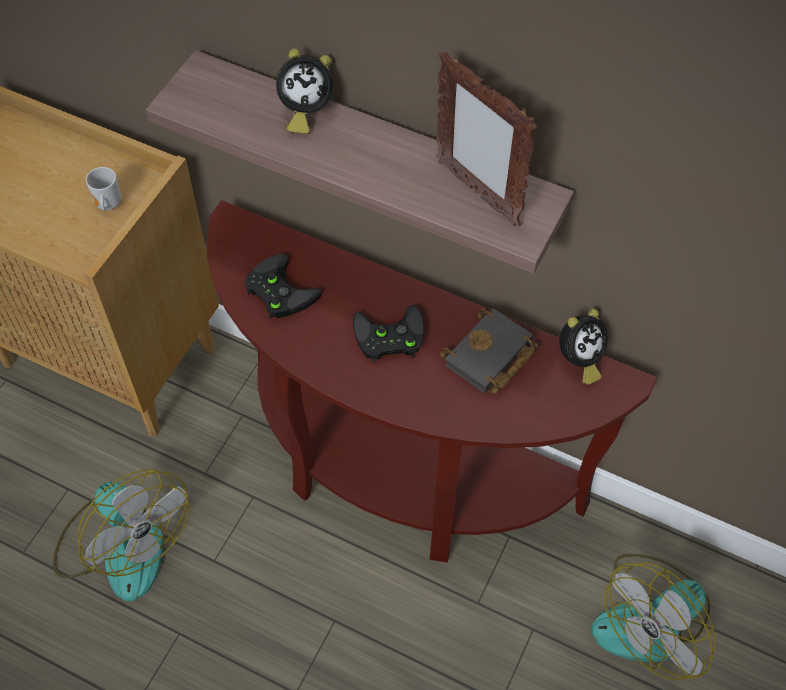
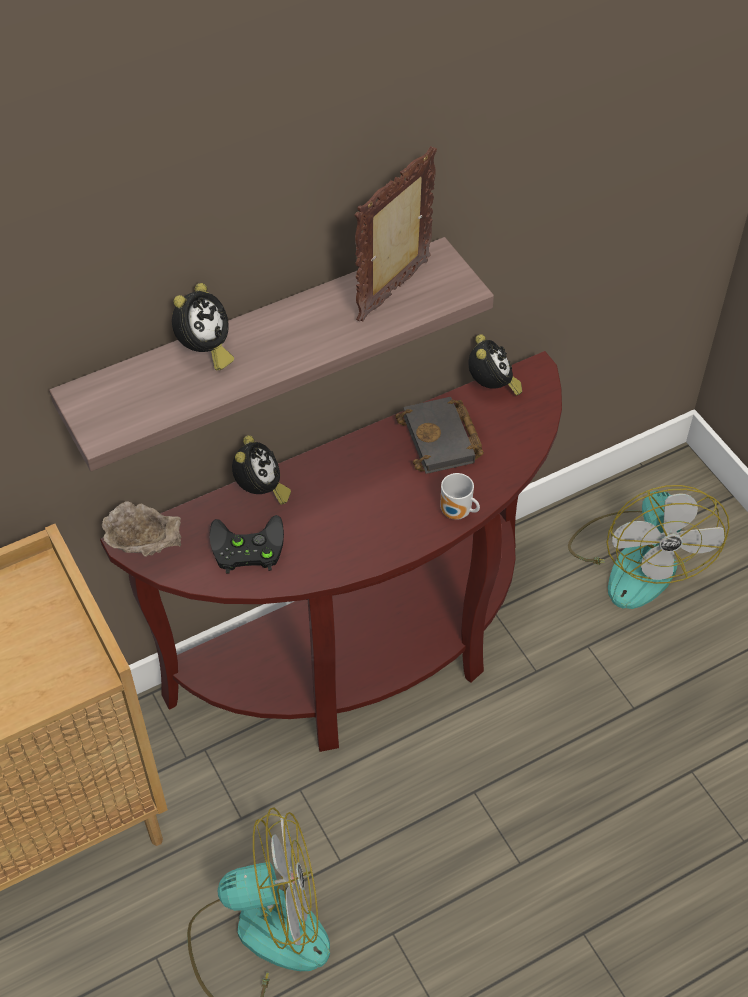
camera: 55 degrees left, 5 degrees down
mug [86,167,122,211] -> mug moved to [440,473,480,520]
black game controller [353,305,423,363] -> none
picture frame [436,51,538,227] -> picture frame turned 135 degrees clockwise [355,146,437,322]
none -> beige bowl [102,501,181,556]
none -> alarm clock [232,435,291,505]

